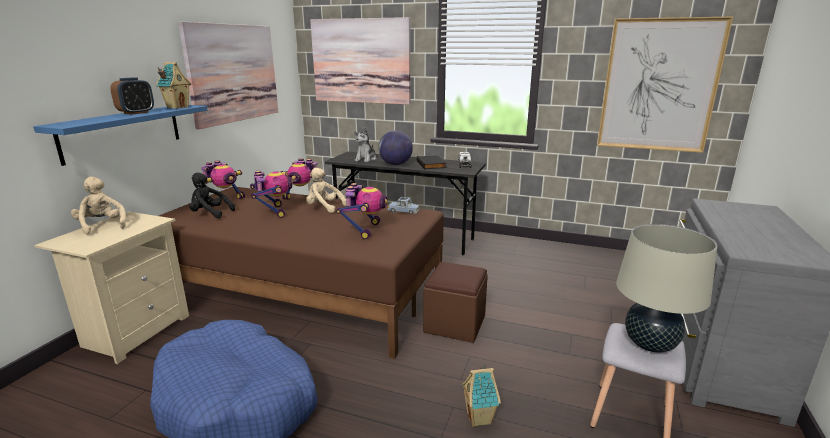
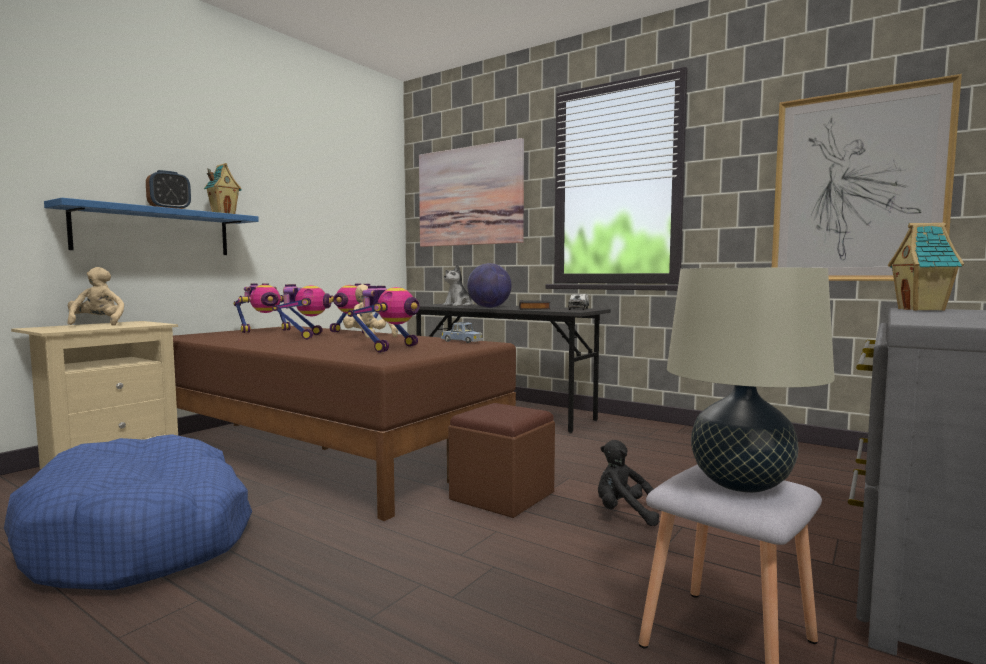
camera: 15 degrees right, 15 degrees down
picture [178,21,278,129] -> none
black plush toy [189,173,235,218] -> black plush toy moved to [598,440,659,526]
toy house [462,364,501,427] -> toy house moved to [888,223,964,311]

